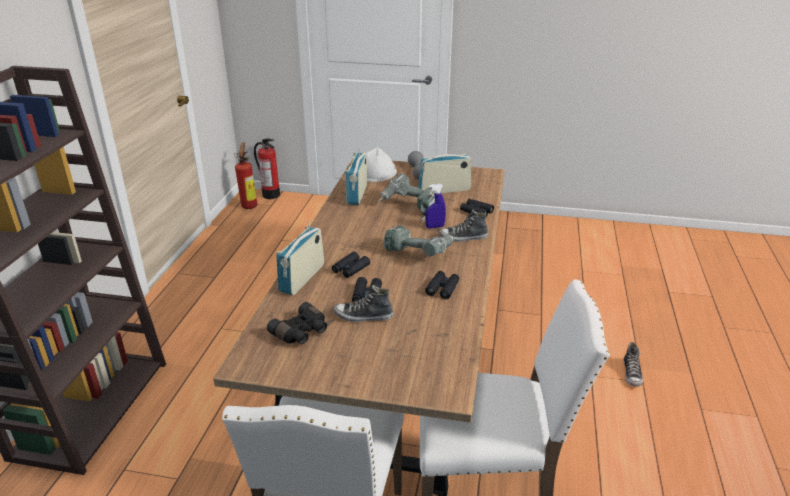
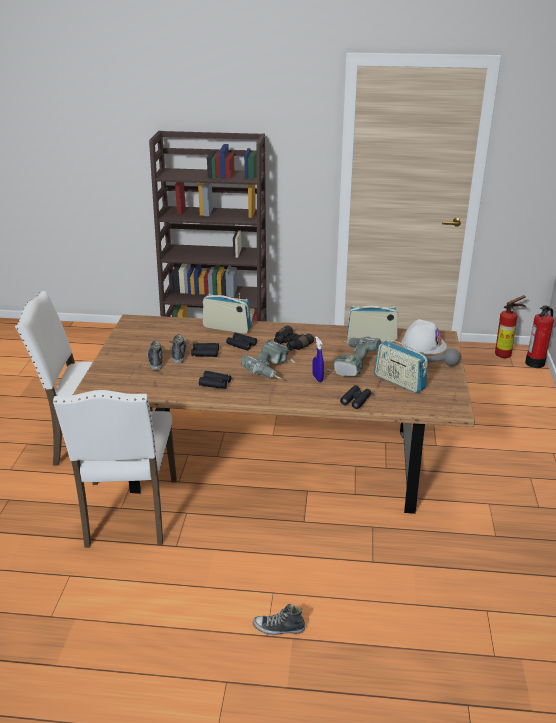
camera: 85 degrees right, 0 degrees up
black binoculars [267,302,327,344] -> black binoculars moved to [274,326,314,350]
radio [418,148,471,193] -> radio turned 150 degrees clockwise [374,337,428,393]
shoe [439,210,488,242] -> shoe moved to [147,341,163,370]

